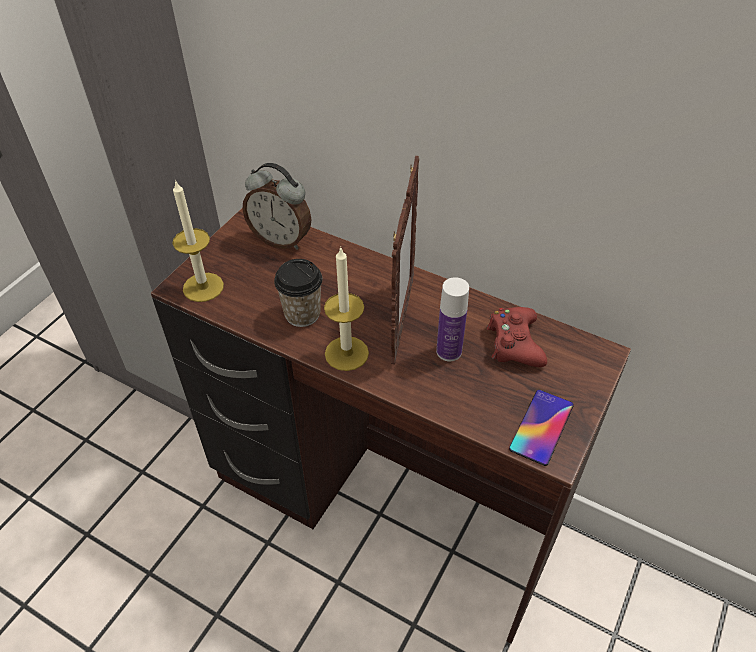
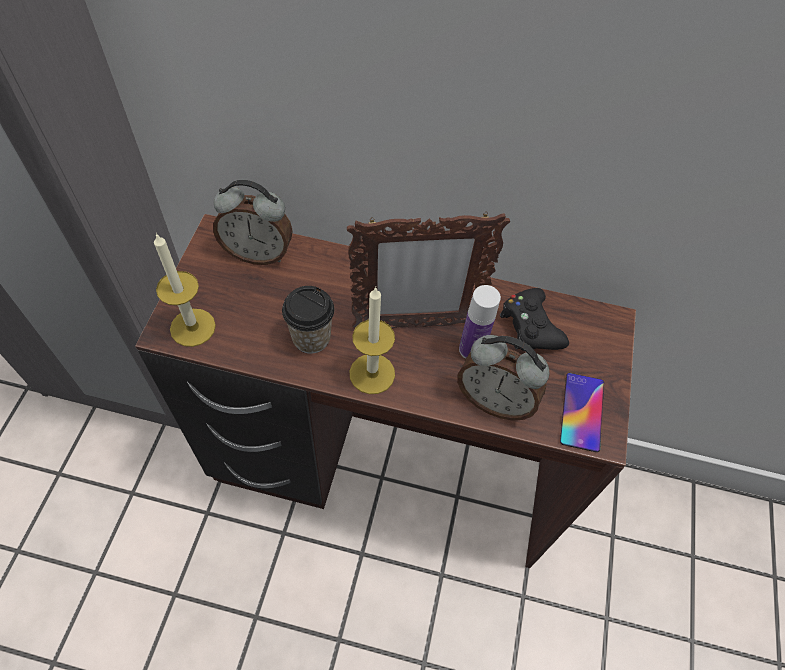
camera: 20 degrees left, 10 degrees up
picture frame [391,156,419,364] -> picture frame turned 90 degrees clockwise [347,211,510,328]
red game controller [487,307,547,367] -> black game controller [500,288,569,351]
none -> alarm clock [457,335,549,421]

